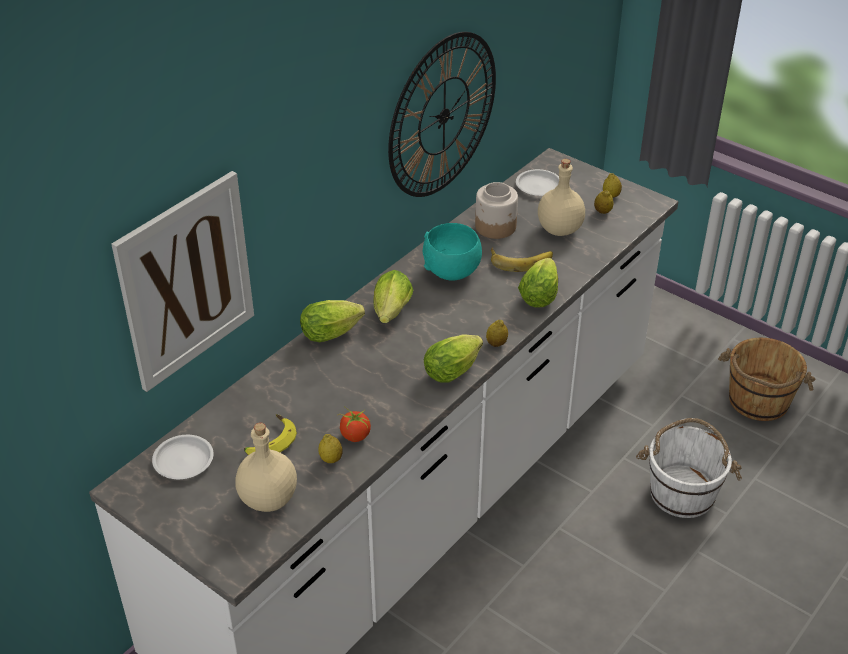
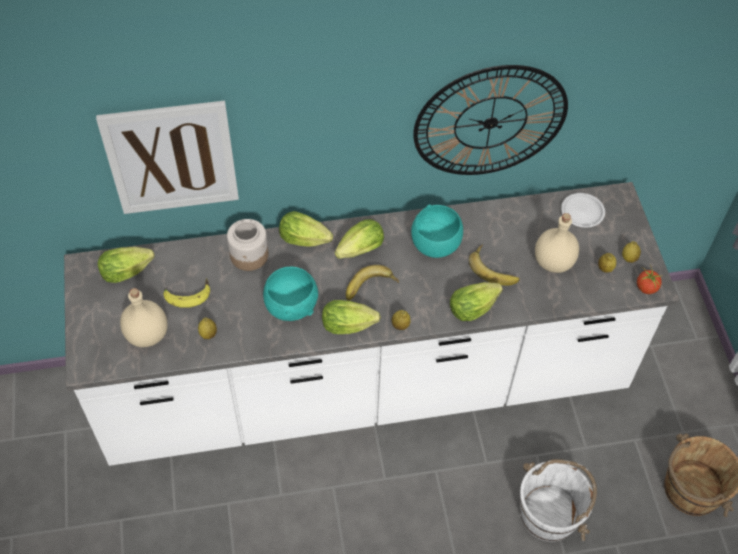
camera: 40 degrees right, 15 degrees up
white plate [152,435,214,479] -> lettuce [98,247,155,283]
tomato [337,406,371,442] -> tomato moved to [637,264,663,294]
jar [475,182,518,239] -> jar moved to [227,219,268,271]
none -> turquoise bowl [263,267,318,321]
none -> banana [346,265,399,301]

